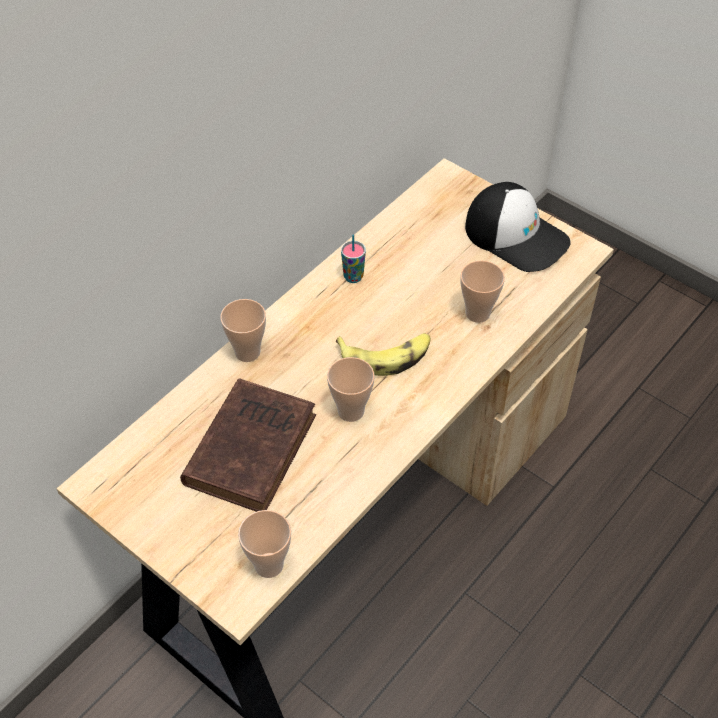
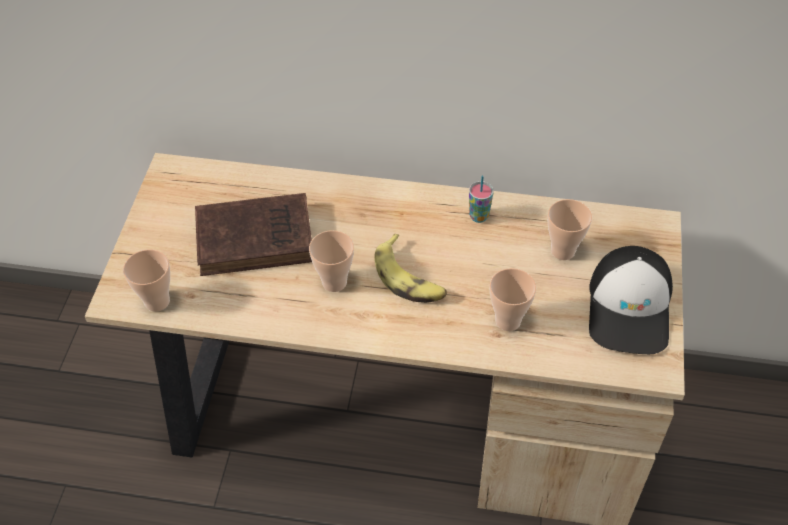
camera: 60 degrees right, 0 degrees up
cup [220,299,266,362] -> cup moved to [548,199,592,260]

